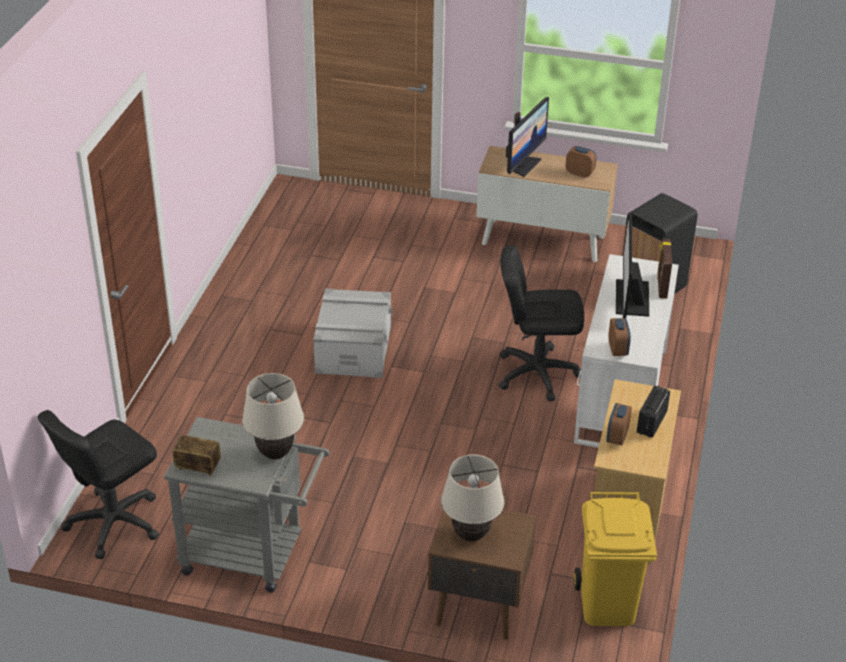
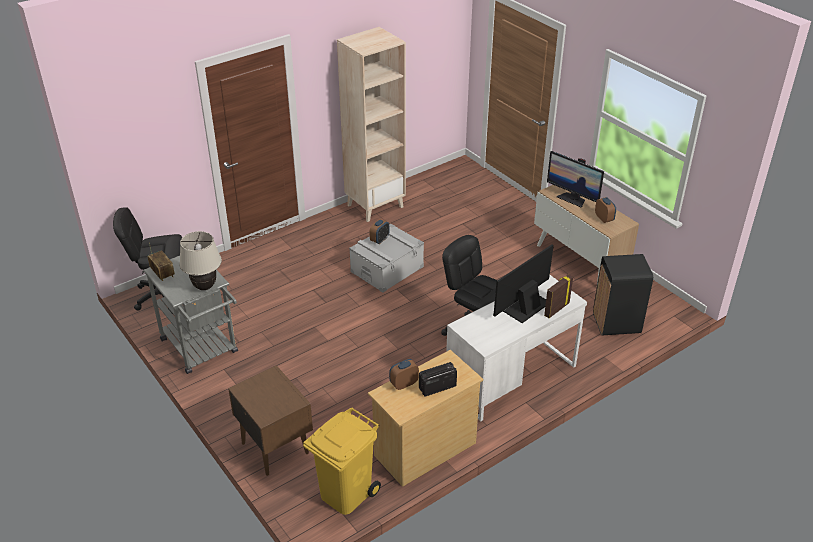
camera: 40 degrees right, 0 degrees up
beige table lamp [441,455,504,542] -> none
monitor [506,97,549,177] -> monitor turned 60 degrees clockwise [547,151,604,208]
alarm clock [609,318,631,356] -> alarm clock moved to [370,219,389,244]
none -> beige bookcase [337,27,406,222]

